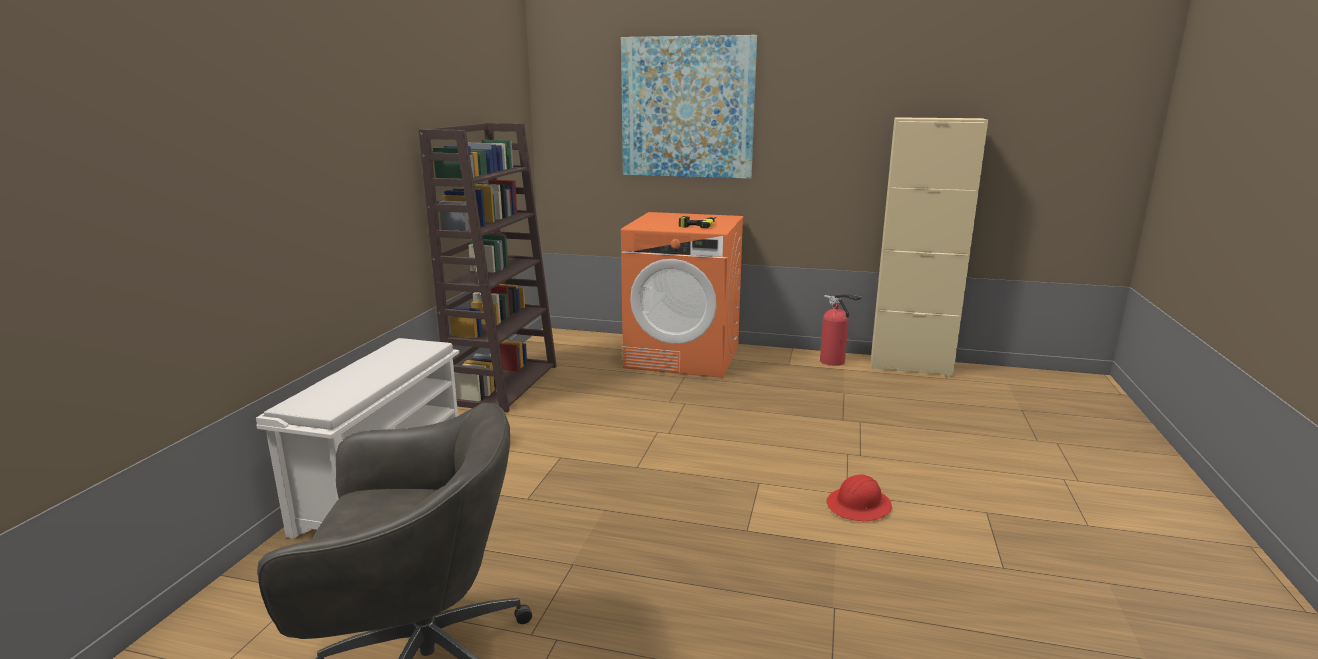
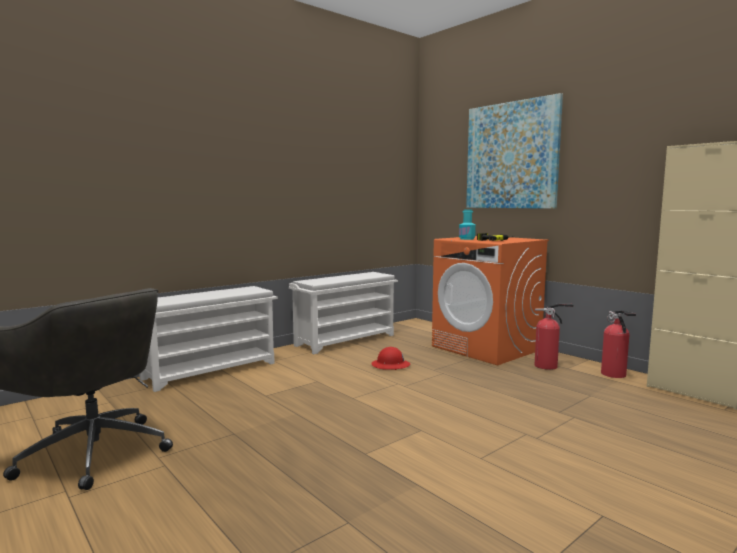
camera: 35 degrees right, 10 degrees down
brown bookcase [419,123,557,412] -> white shoe rack [289,272,398,354]
red hard hat [827,474,892,521] -> red hard hat moved to [371,347,410,370]
none -> turquoise bottle [459,209,476,240]
none -> fire extinguisher [535,303,573,370]

